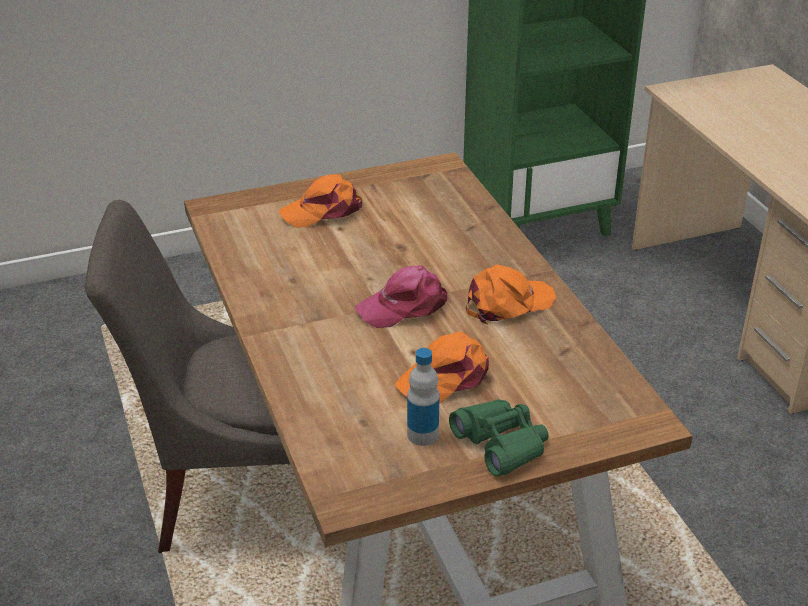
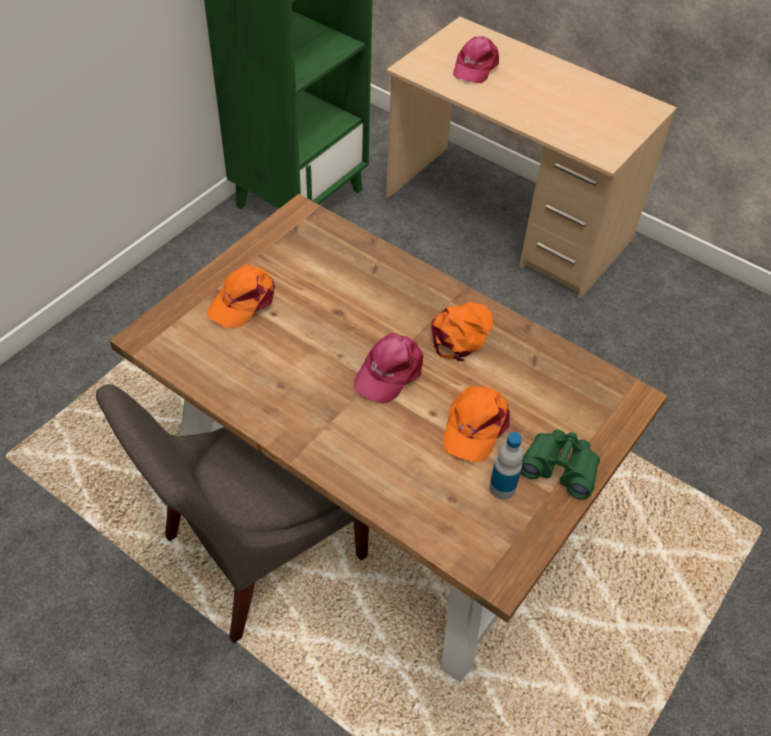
camera: 35 degrees left, 15 degrees up
none -> pink cap [453,36,499,83]

